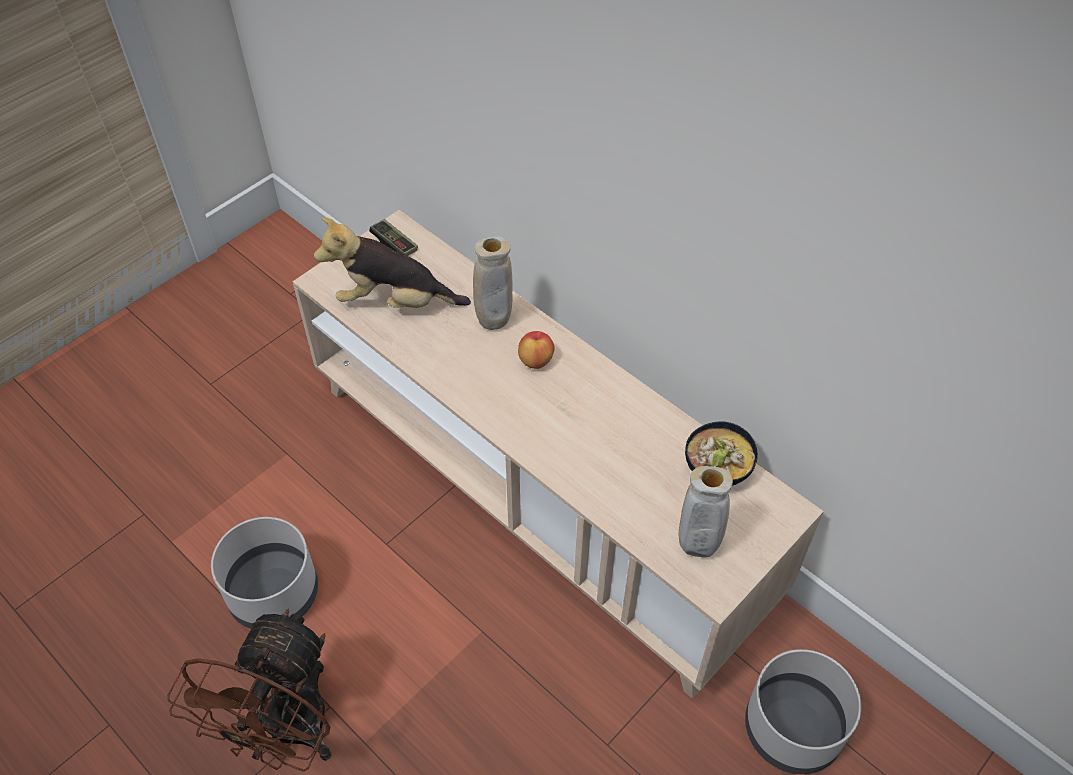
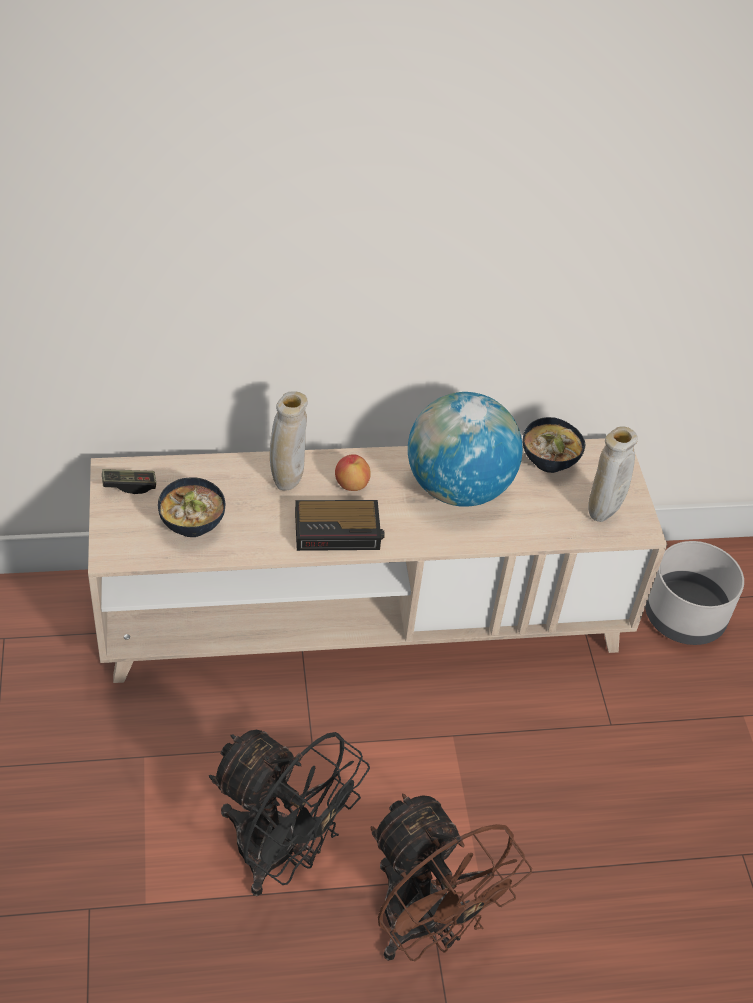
camera: 55 degrees left, 5 degrees down
grey planter [211,517,318,629] -> black fan [209,730,370,896]
plush toy [314,217,471,308] -> bowl [158,477,226,537]
none -> alarm clock [295,500,385,551]
none -> globe [408,392,523,507]

